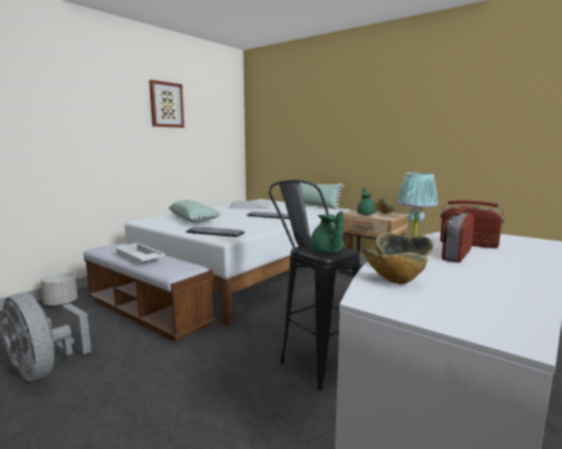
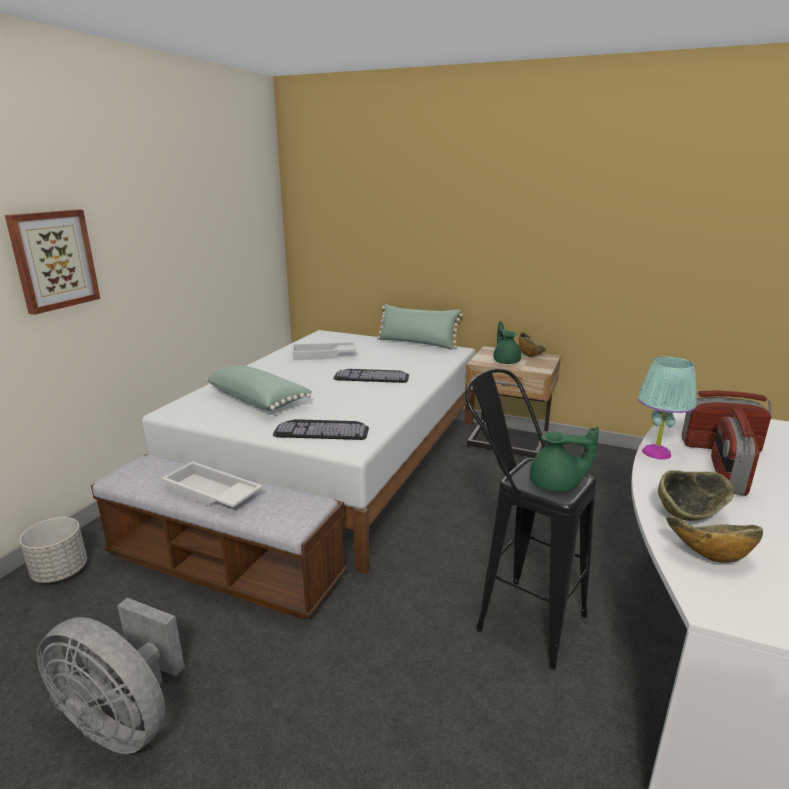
camera: 15 degrees left, 10 degrees up
picture [149,80,184,128] -> picture moved to [5,210,100,315]
green teapot [310,211,343,253] -> green teapot turned 45 degrees counterclockwise [530,427,599,492]

